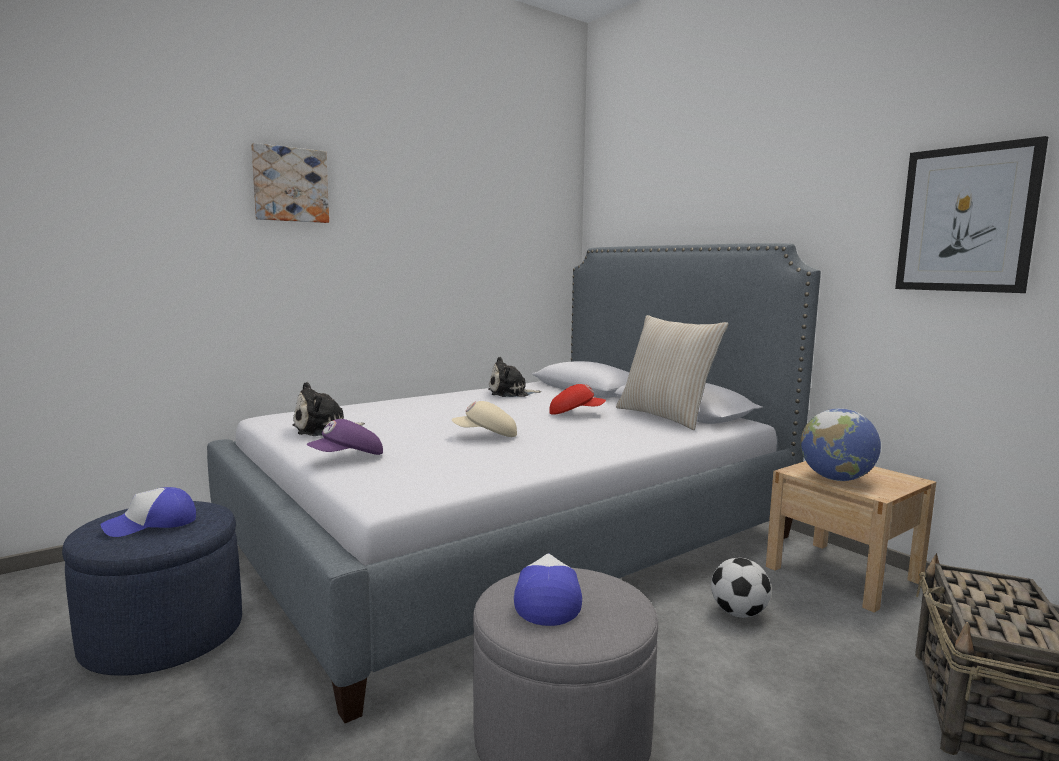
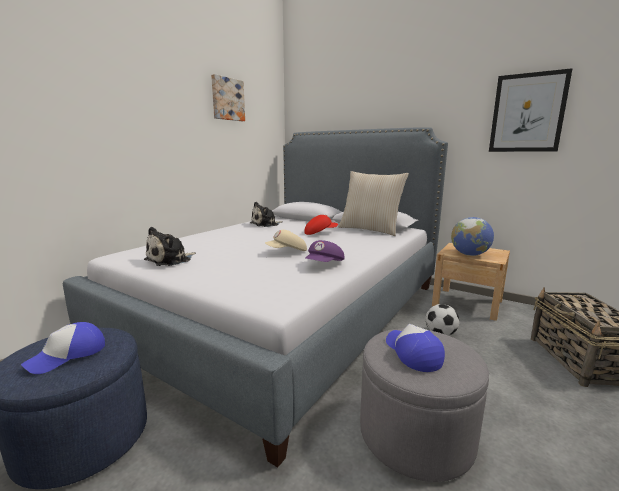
camera: 20 degrees left, 5 degrees up
picture [251,143,329,223] -> picture moved to [211,74,245,121]
purple cap [307,419,383,455] -> purple cap moved to [306,240,345,262]

